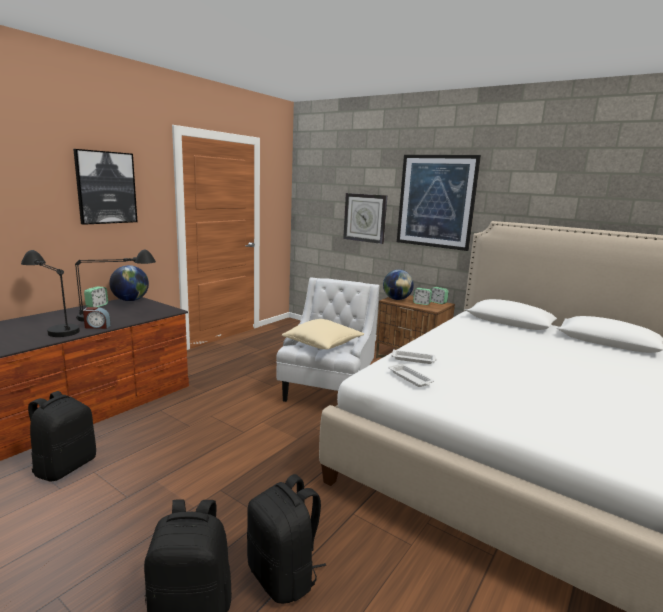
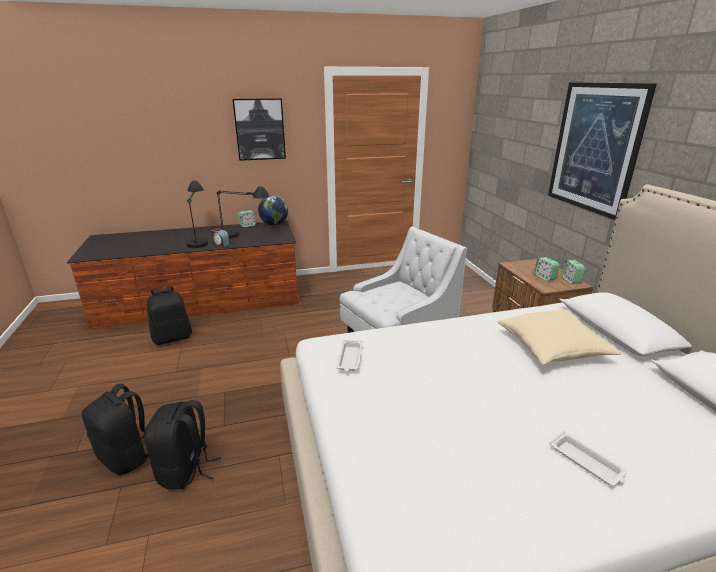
camera: 40 degrees right, 10 degrees up
beige pillow [282,319,364,349] -> beige pillow moved to [498,310,621,365]
wall clock [343,193,387,244] -> none
globe [383,270,414,300] -> none
white tray [391,349,437,364] -> white tray moved to [549,431,627,486]

